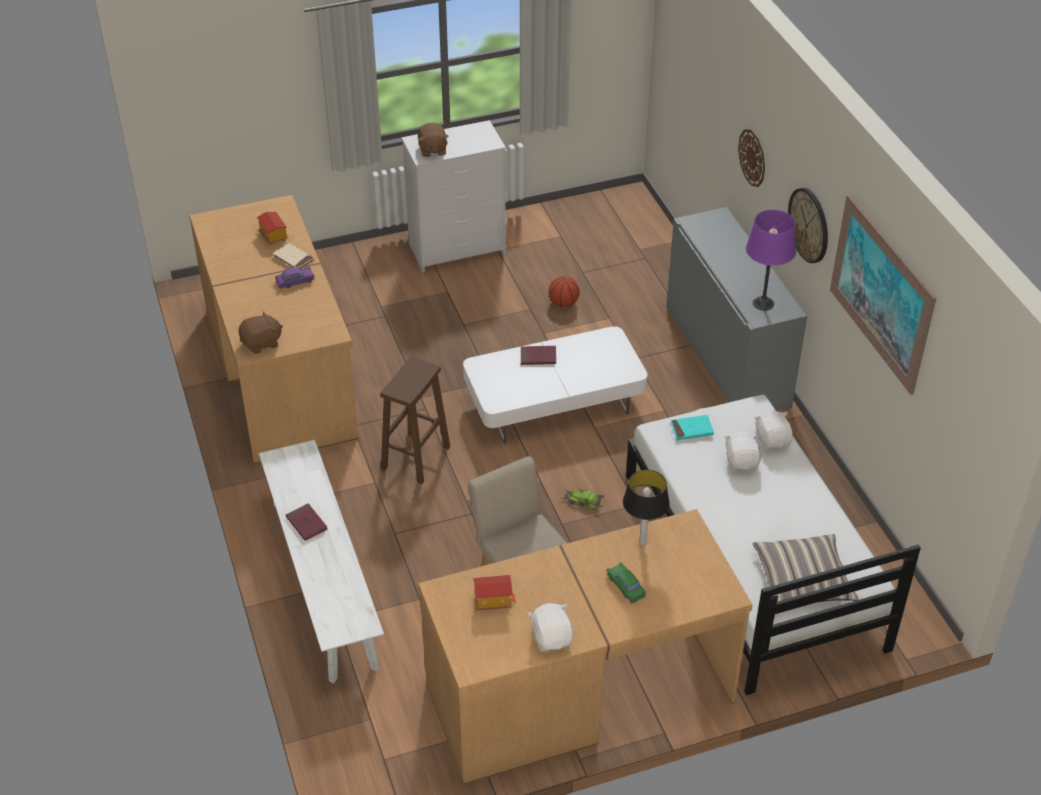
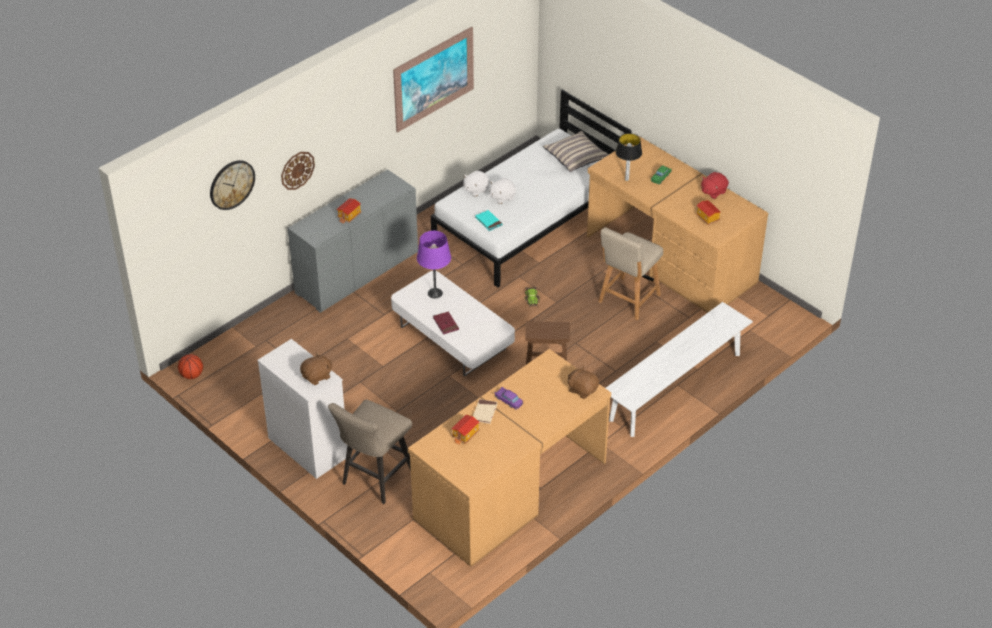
camera: 115 degrees left, 0 degrees up
red book [286,503,328,541] -> none
white plush toy [528,603,574,652] -> red plush toy [701,172,729,199]
basketball [549,276,579,307] -> basketball moved to [178,354,203,379]
purple table lamp [746,210,796,311] -> purple table lamp moved to [417,231,451,298]
wall clock [788,188,828,263] -> wall clock moved to [210,160,255,210]
none -> beige stool [328,399,412,504]
none -> toy house [336,198,362,223]

